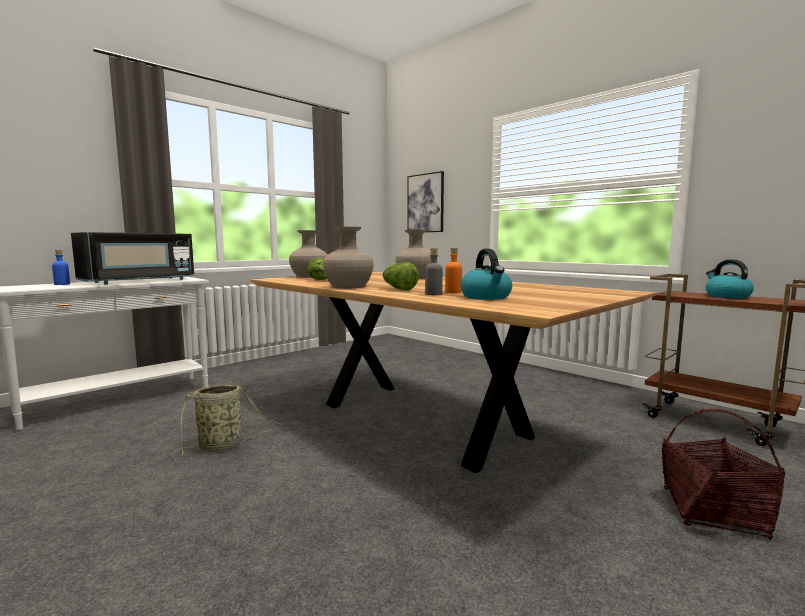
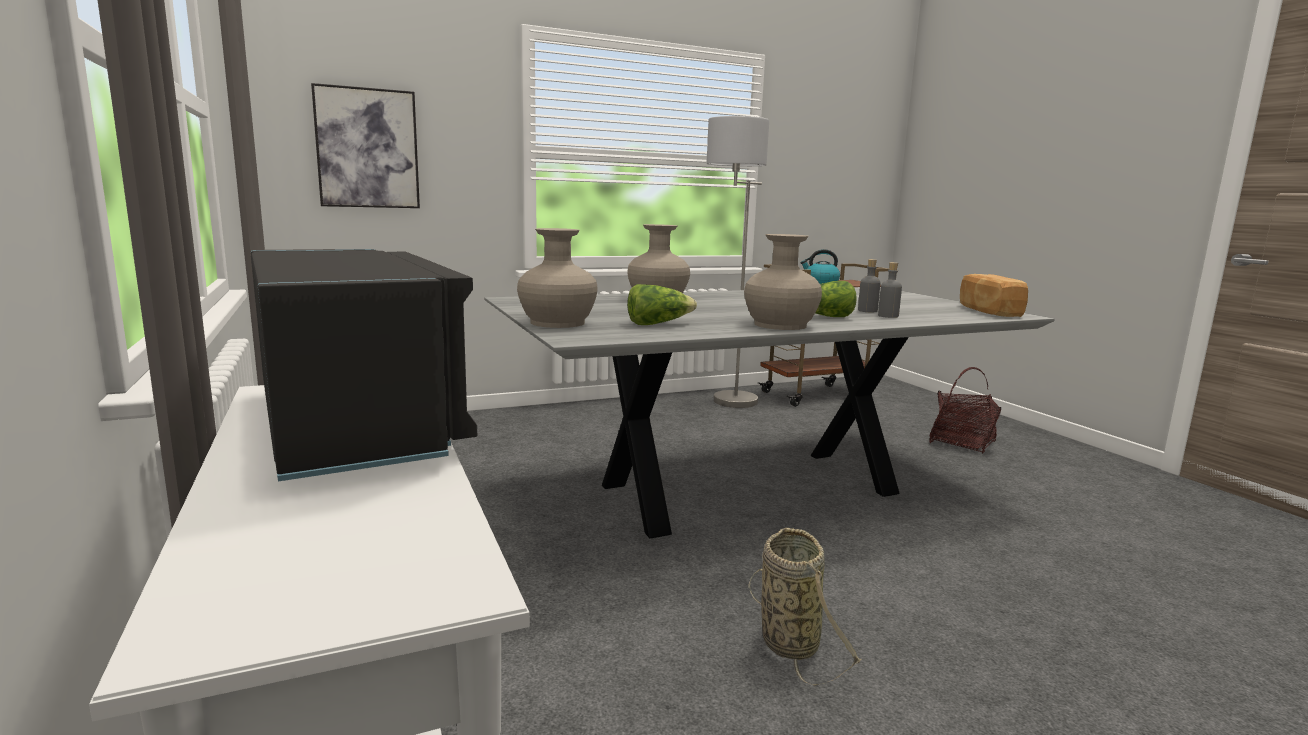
camera: 70 degrees left, 5 degrees up
blue bottle [52,250,70,285] -> none
brown dining table [250,272,657,473] -> grey dining table [484,287,1055,538]
orange bottle [445,248,462,293] -> grey bottle [858,259,880,312]
kettle [461,249,512,300] -> none
none -> grey floor lamp [707,116,769,408]
none -> bread [960,274,1028,317]

